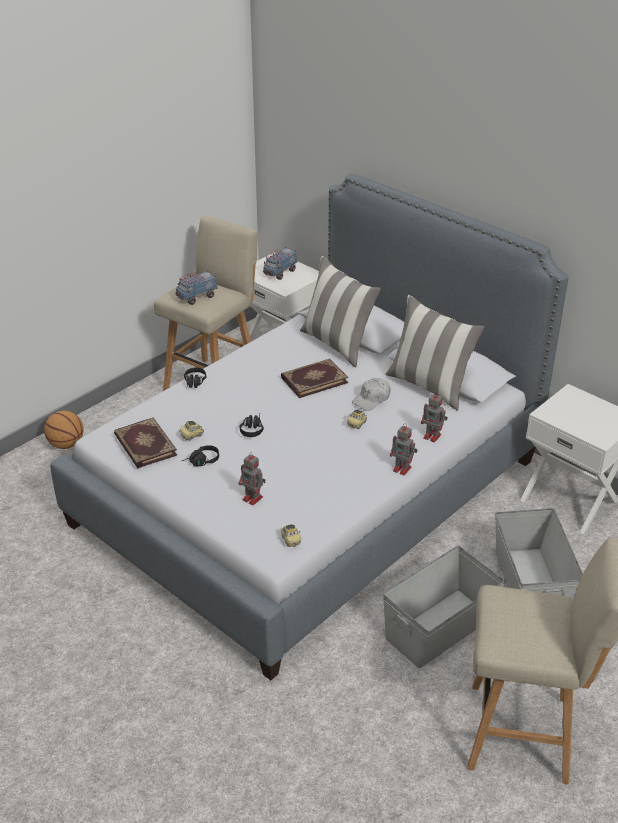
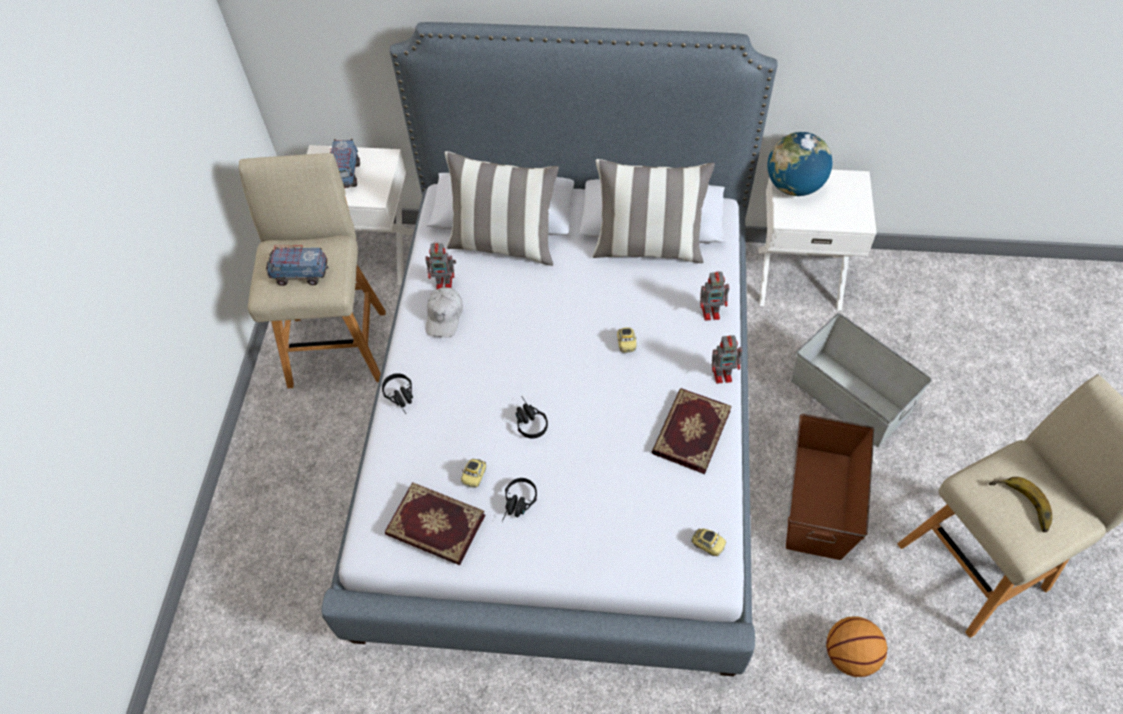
camera: 35 degrees left, 20 degrees up
basketball [44,411,83,449] -> basketball moved to [826,616,887,677]
toy truck [175,270,217,305] -> toy truck turned 75 degrees clockwise [266,245,329,286]
toy robot [239,452,265,506] -> toy robot moved to [425,242,456,290]
book [281,359,348,398] -> book moved to [652,388,732,474]
white cap [352,378,391,411] -> white cap moved to [426,287,463,337]
grey storage box [383,546,505,668] -> brown storage box [786,414,874,560]
none -> globe [767,132,832,196]
none -> banana [989,477,1052,532]

